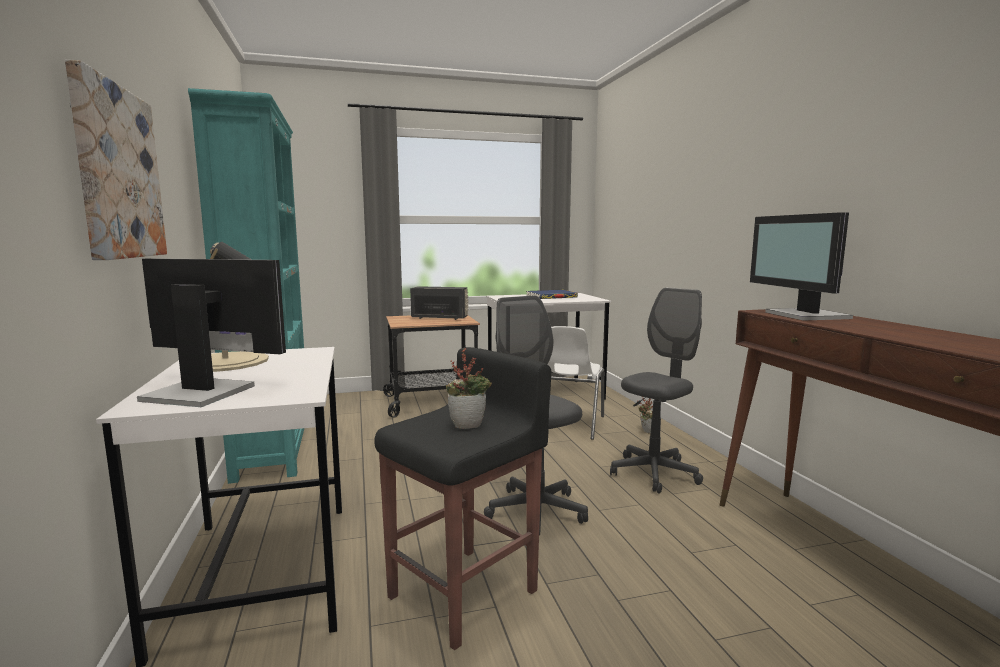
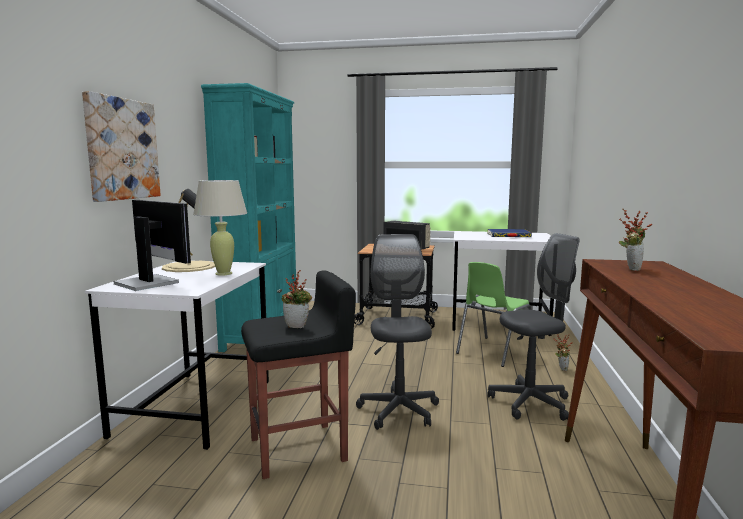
camera: 25 degrees right, 0 degrees up
white chair [548,326,604,440] -> green chair [456,262,531,367]
monitor [750,212,853,321] -> potted plant [619,209,652,271]
none -> beige table lamp [193,180,247,276]

